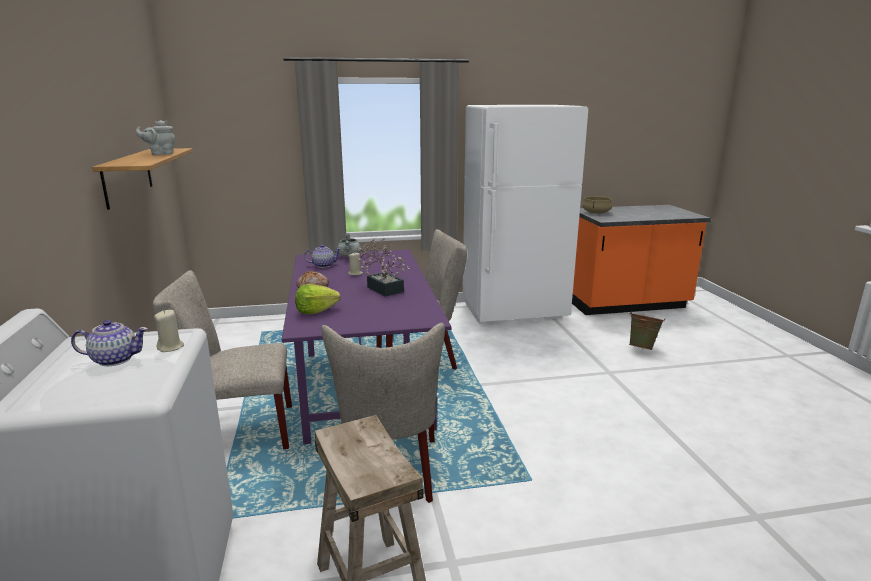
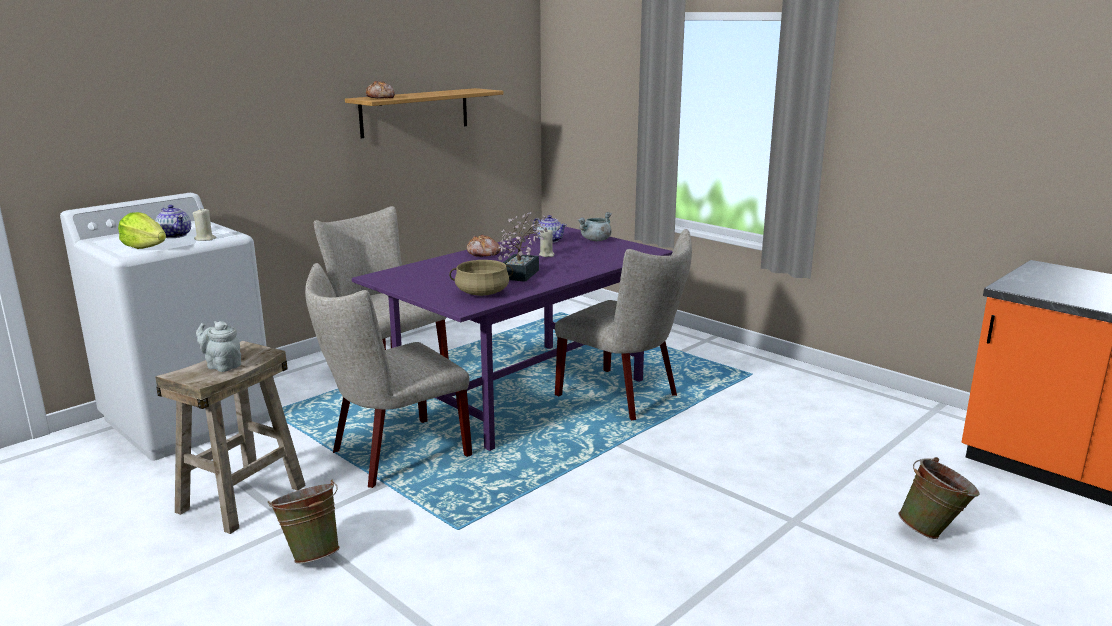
camera: 55 degrees right, 0 degrees up
grey teapot [136,120,175,155] -> grey teapot moved to [196,321,241,372]
lettuce [295,284,341,314] -> lettuce moved to [118,212,166,249]
white fridge [463,105,588,324] -> none
beige cooking pot [582,196,612,214] -> beige cooking pot moved to [449,260,513,296]
none -> green bucket [268,479,340,564]
none -> bread [366,81,395,98]

